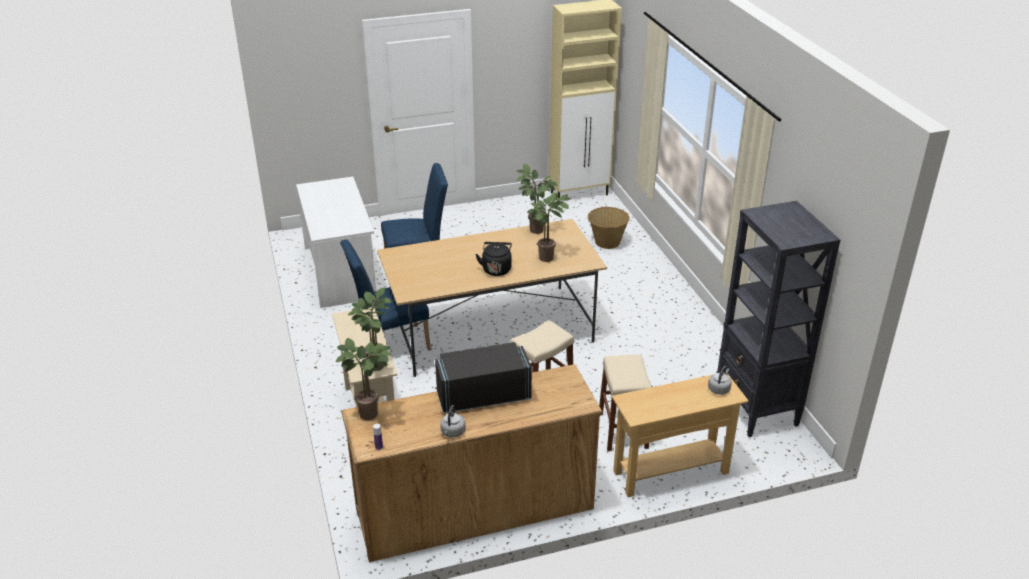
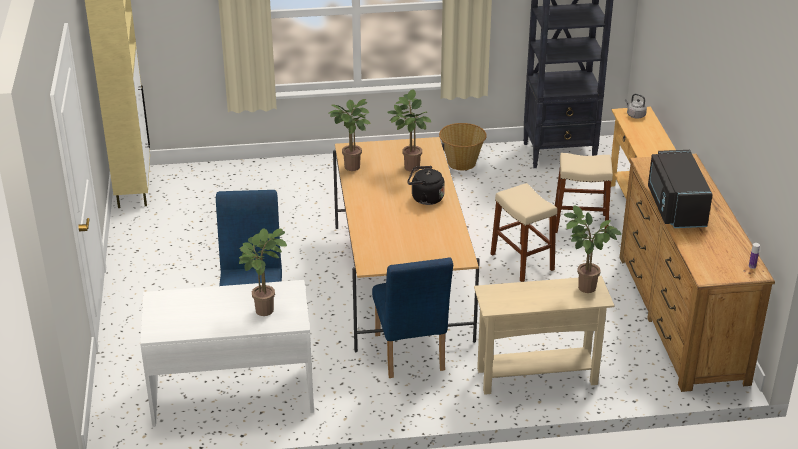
camera: 80 degrees left, 0 degrees up
potted plant [336,338,391,420] -> potted plant moved to [239,228,287,316]
grey kettle [440,405,466,437] -> none
basket [588,207,630,249] -> basket moved to [439,123,487,170]

